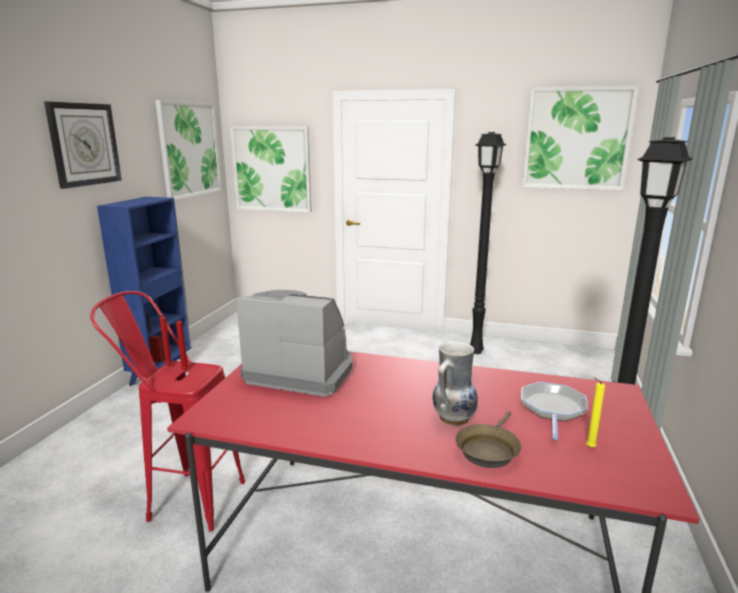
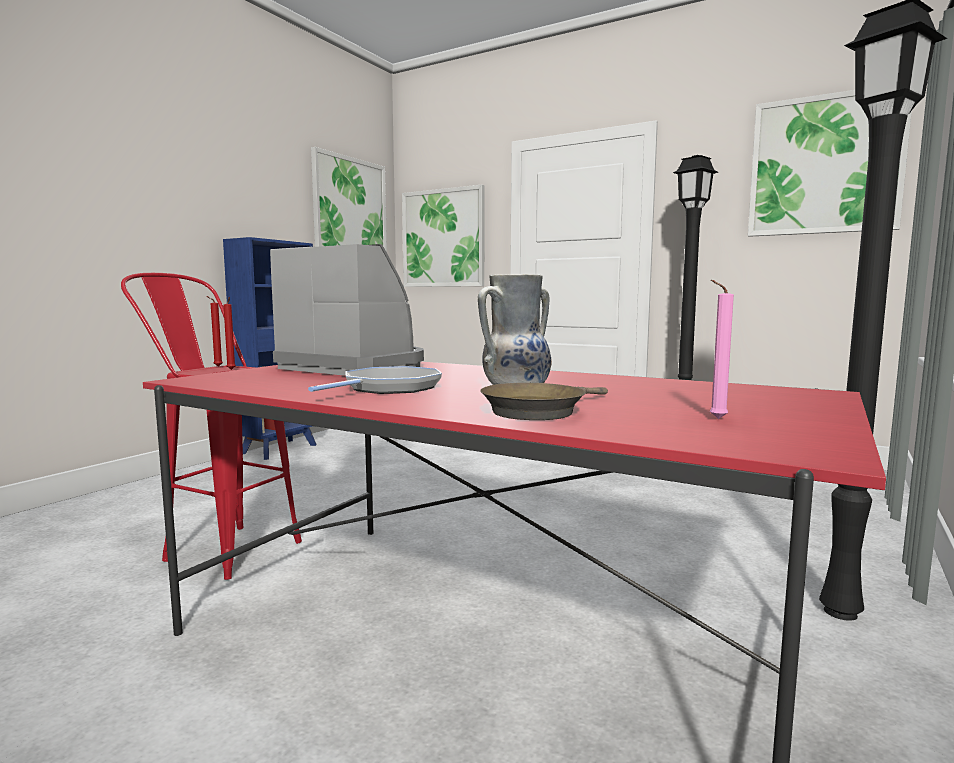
camera: 15 degrees right, 10 degrees down
wall clock [44,101,122,189] -> none
frying pan [521,382,588,440] -> frying pan moved to [308,366,442,394]
yellow candle [586,377,605,448] -> pink candle [710,280,734,419]

